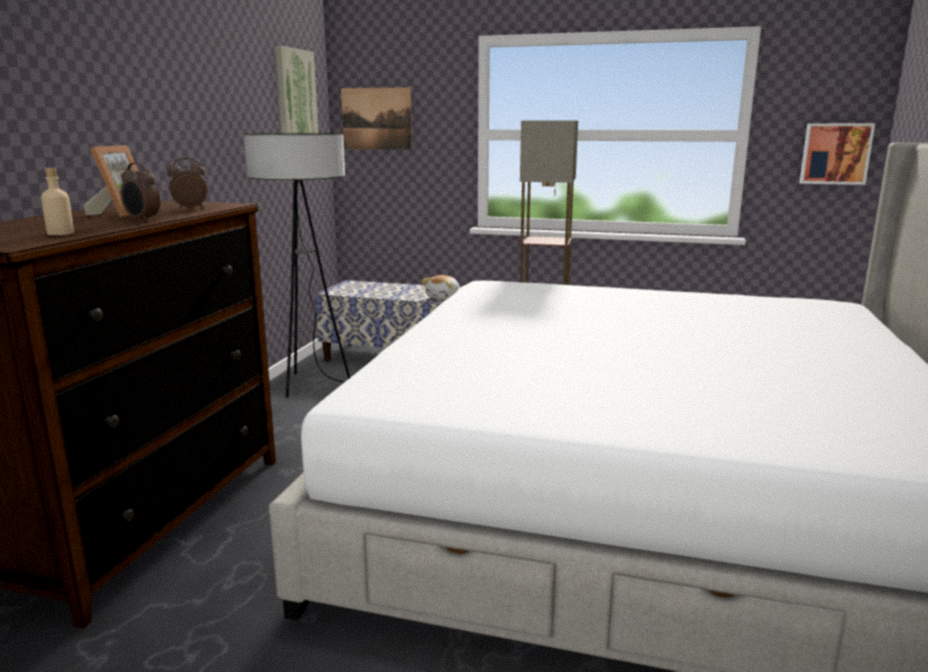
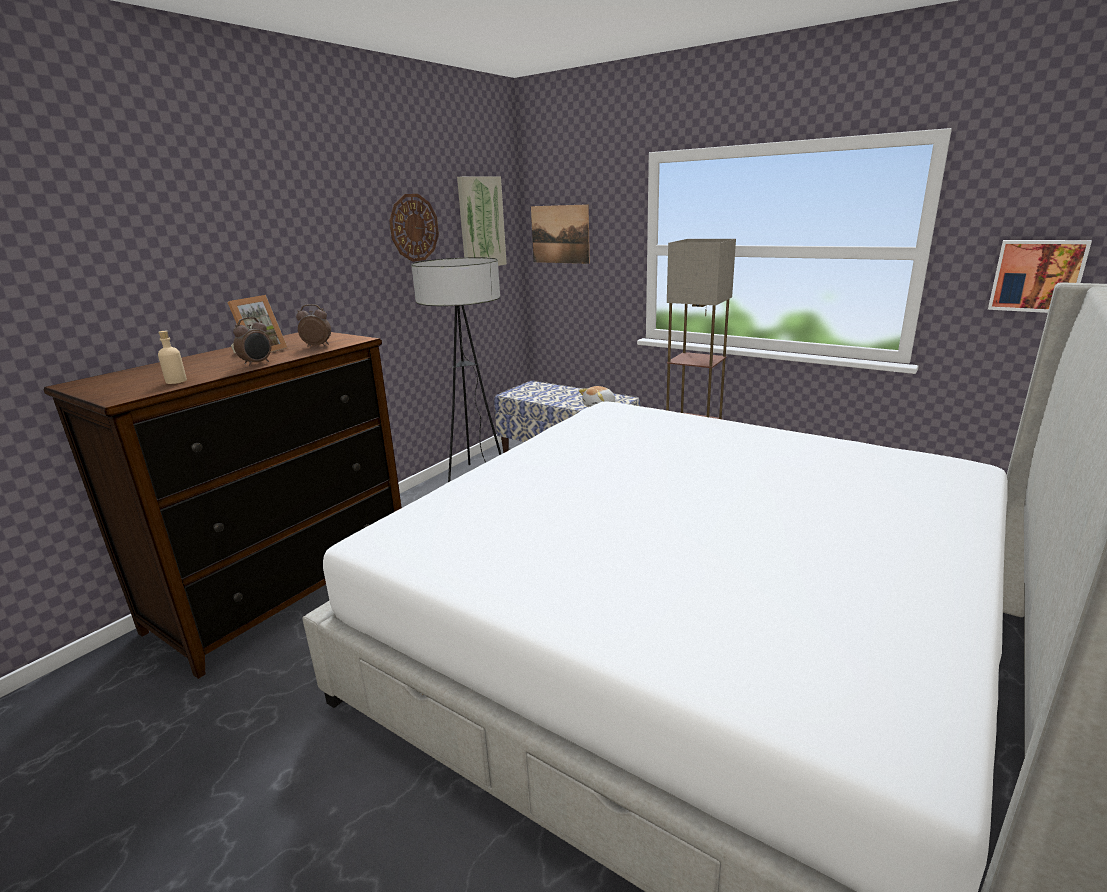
camera: 20 degrees right, 5 degrees up
alarm clock [121,162,160,222] -> alarm clock turned 105 degrees counterclockwise [233,317,272,366]
none -> wall clock [389,194,439,262]

